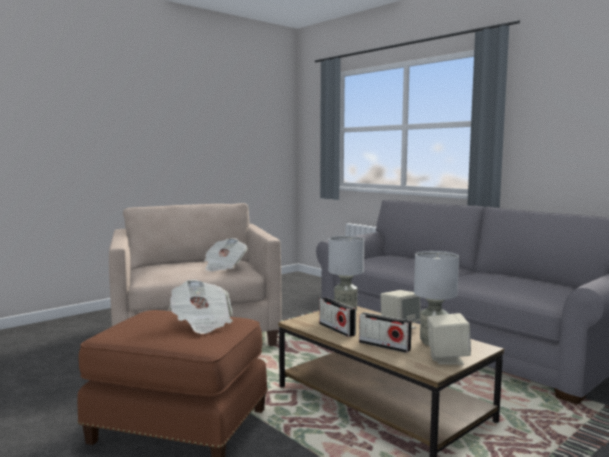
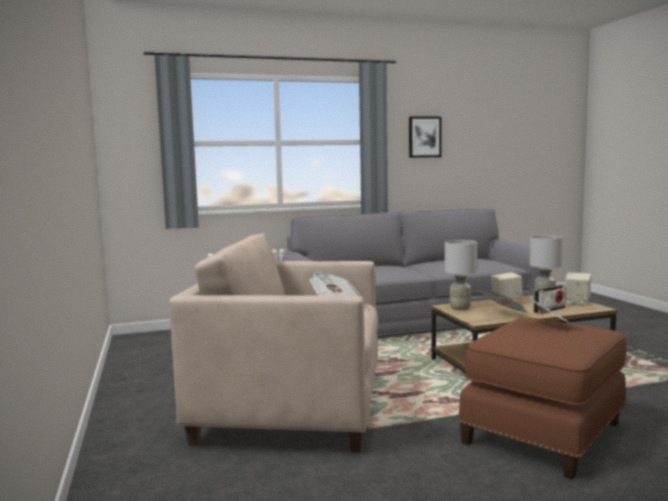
camera: 65 degrees left, 0 degrees up
radio [319,297,356,337] -> newspaper [479,290,527,312]
none -> picture [409,116,442,158]

